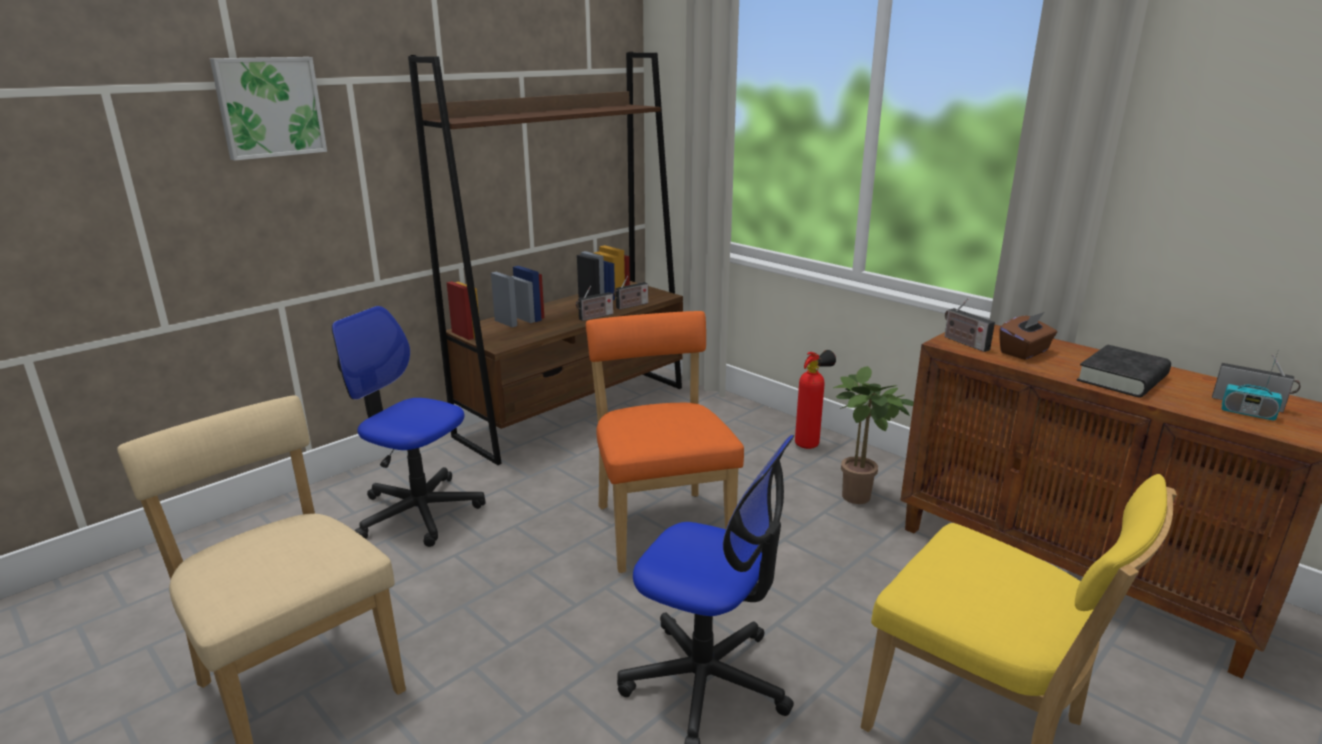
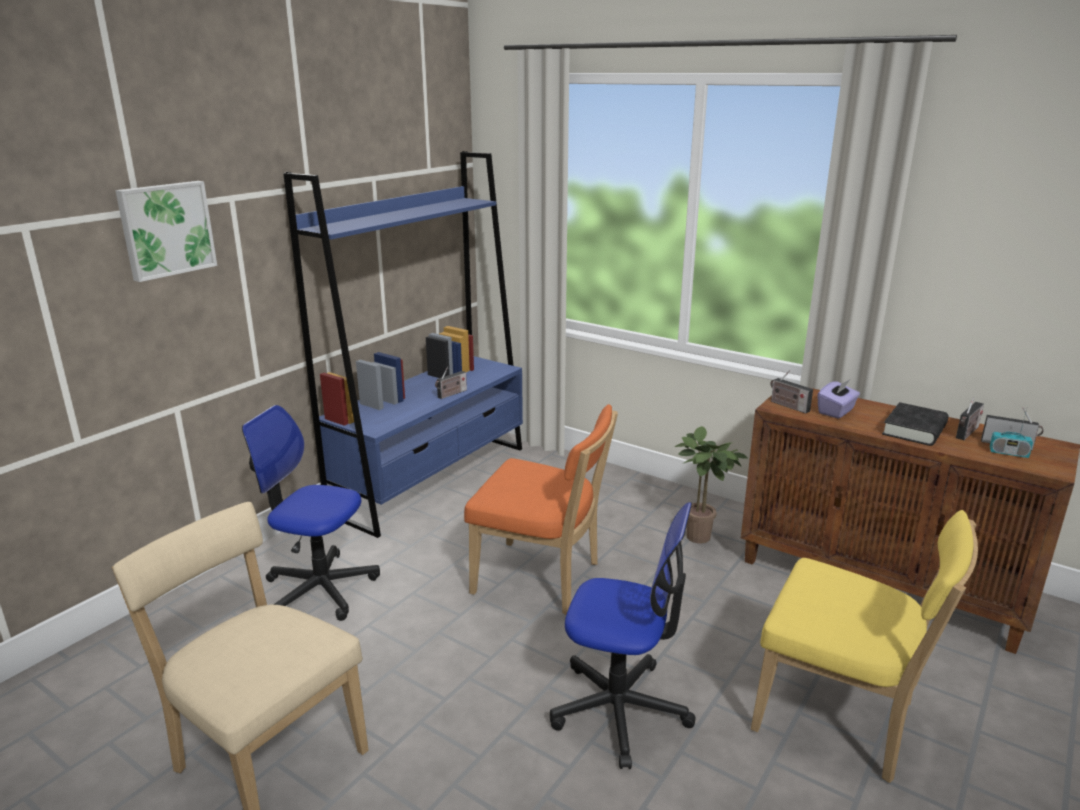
camera: 10 degrees left, 0 degrees up
brown bookcase [408,52,683,465] -> blue bookcase [283,151,523,538]
orange chair [586,311,744,573] -> orange chair turned 135 degrees clockwise [464,404,618,615]
radio [613,275,648,310] -> radio moved to [956,397,984,440]
fire extinguisher [795,350,836,449] -> none
brown tissue box [1000,312,1057,360] -> purple tissue box [818,379,860,419]

